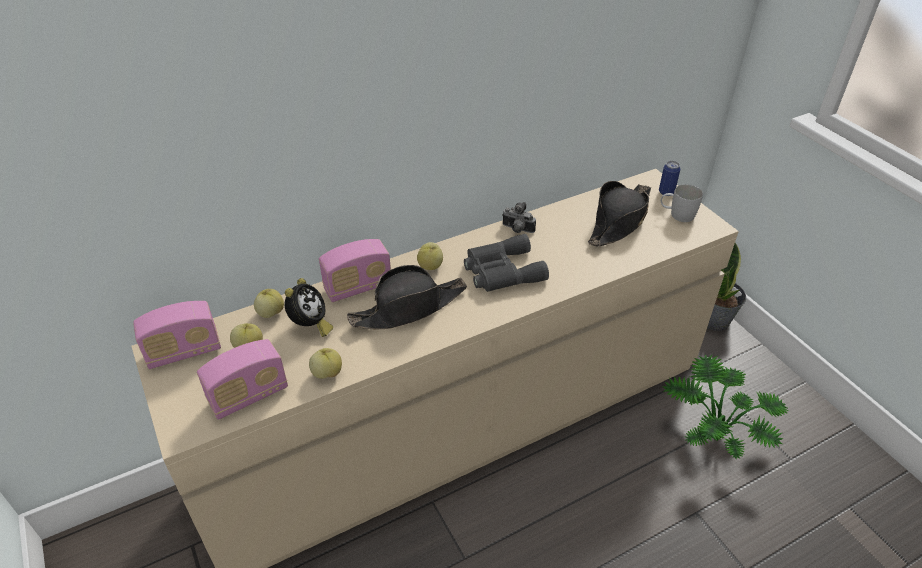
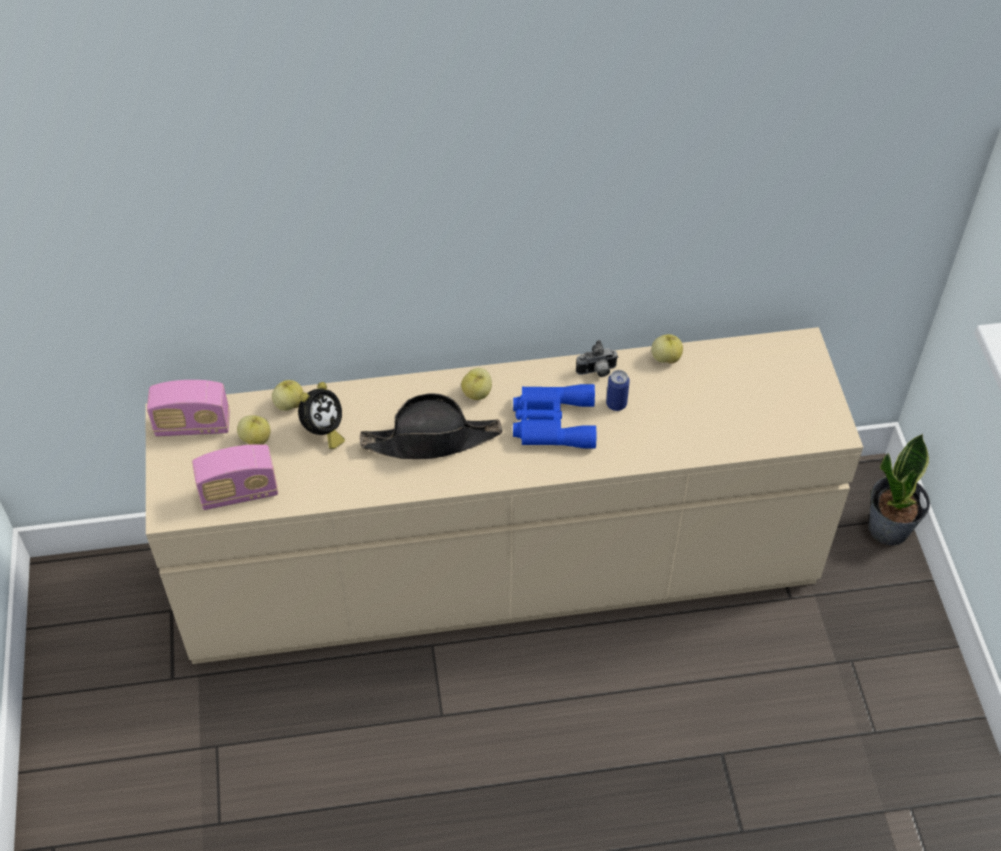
camera: 20 degrees right, 10 degrees up
apple [309,348,342,379] -> apple moved to [651,334,683,364]
radio [319,239,391,302] -> none
grey binoculars [464,234,549,292] -> blue binoculars [513,384,596,448]
camera [502,202,536,233] -> camera turned 60 degrees counterclockwise [576,340,618,377]
black hat [588,181,651,246] -> none
can [659,161,681,196] -> can moved to [606,370,630,411]
white mug [661,184,703,222] -> none
potted plant [662,354,788,460] -> none

